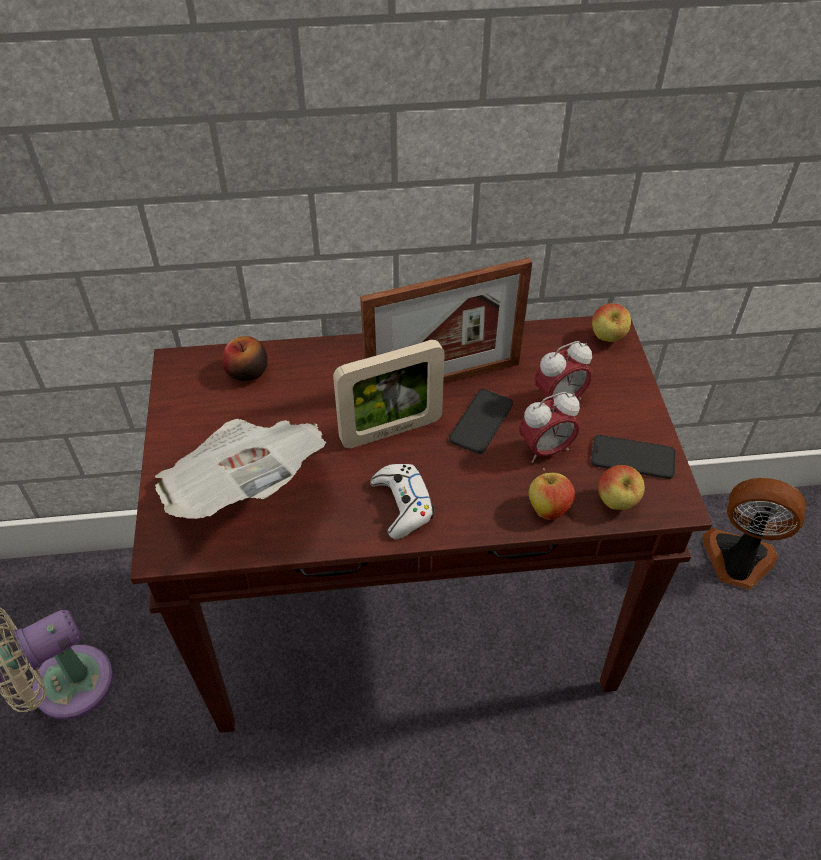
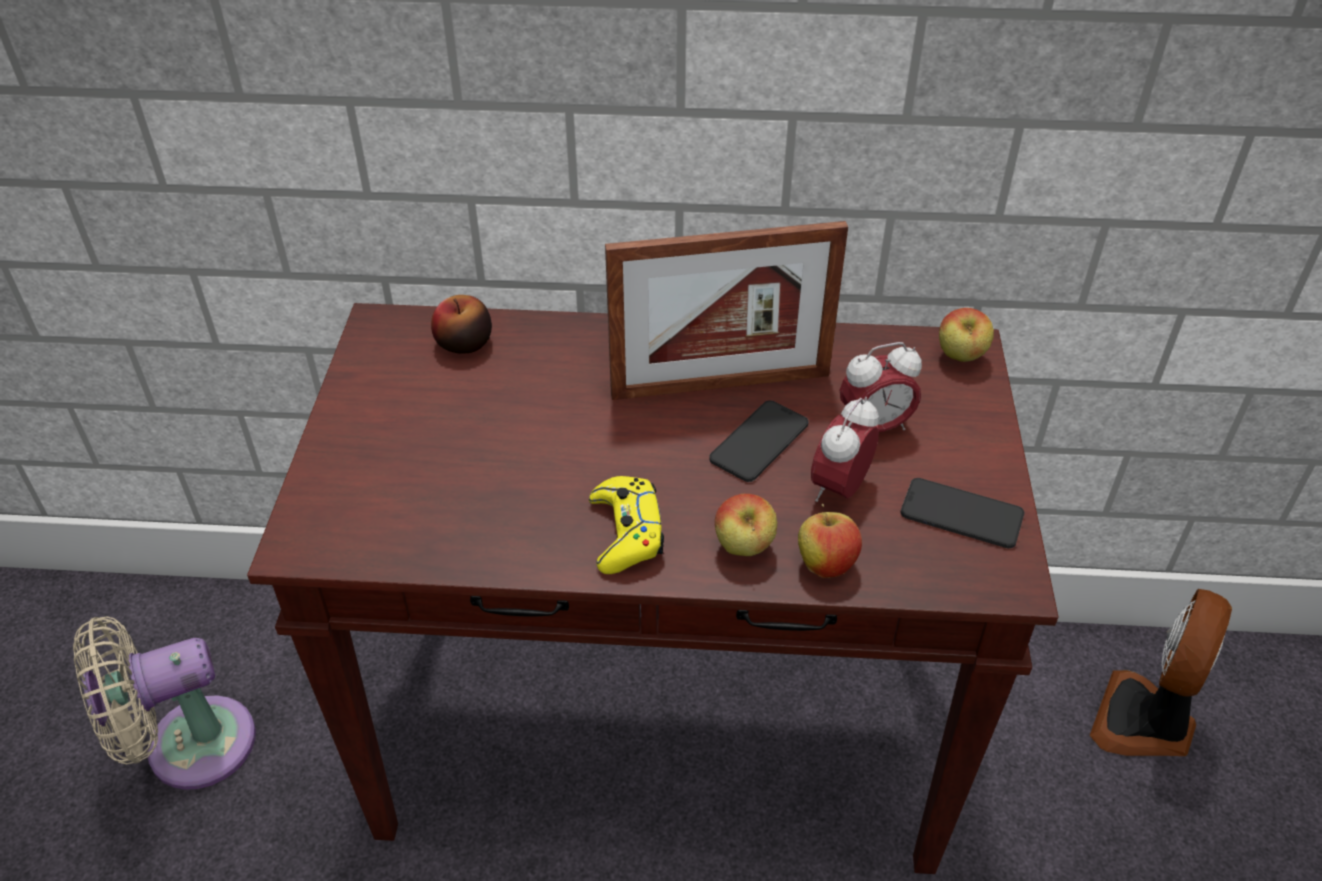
camera: 10 degrees right, 5 degrees down
newspaper [155,419,326,519] -> none
picture frame [333,340,445,448] -> none
white game controller [370,464,434,539] -> yellow game controller [589,476,664,574]
alarm clock [519,392,580,463] -> alarm clock turned 135 degrees clockwise [811,397,879,502]
apple [598,465,645,510] -> apple moved to [715,494,777,556]
fan [703,478,806,589] -> fan turned 90 degrees counterclockwise [1089,589,1232,756]

